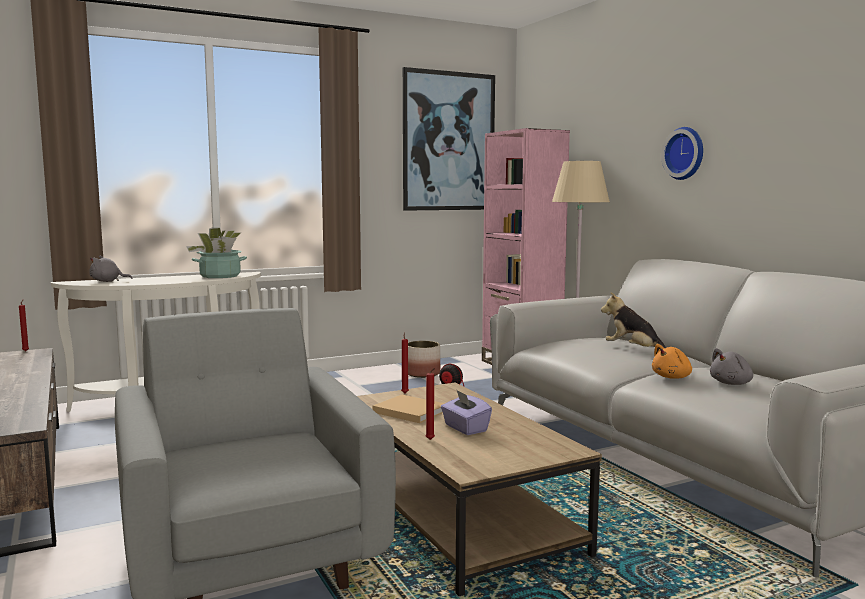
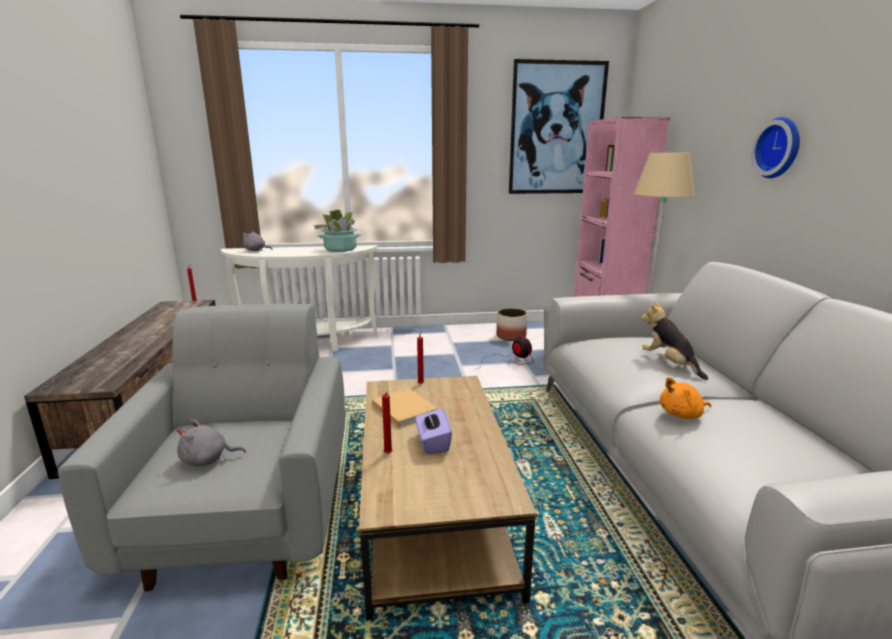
camera: 20 degrees right, 10 degrees up
grey plush toy [710,348,753,385] -> grey plush toy moved to [177,419,246,467]

